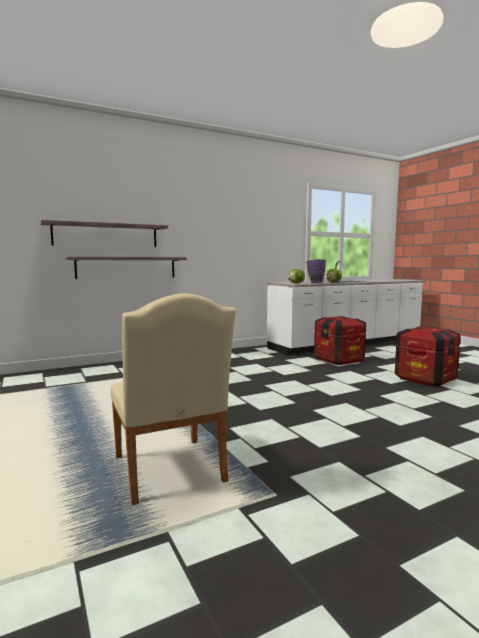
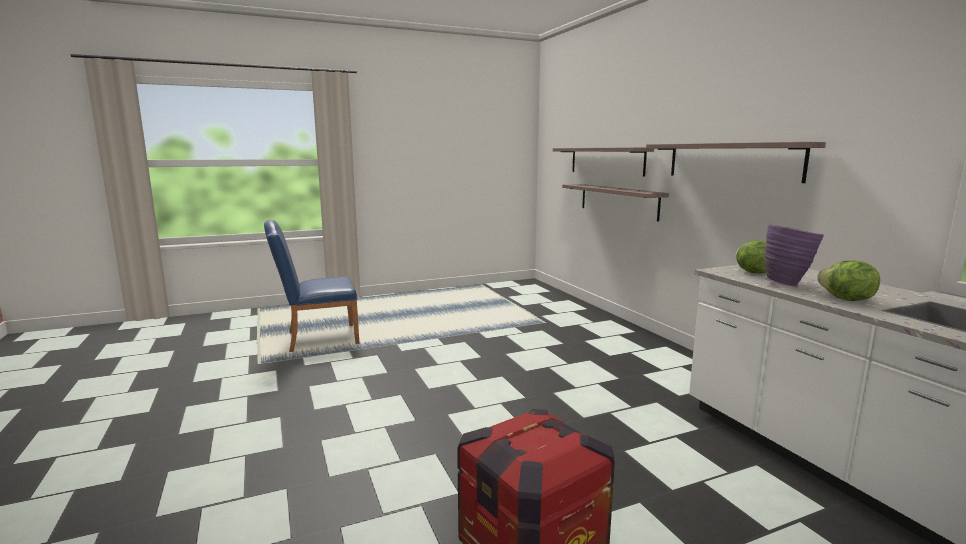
camera: 95 degrees right, 5 degrees up
beige chair [110,293,236,505] -> blue chair [264,220,360,352]
crate [314,316,366,365] -> none
none -> shelf [646,142,826,183]

